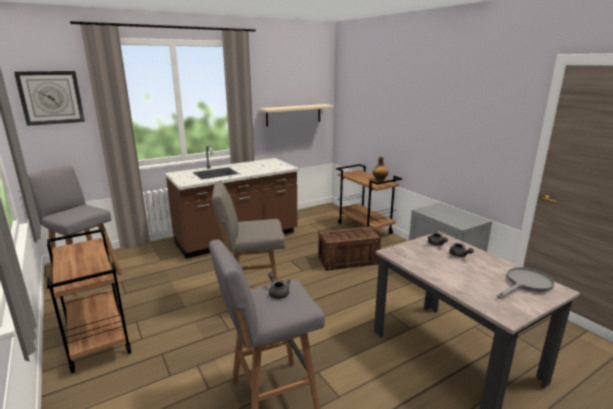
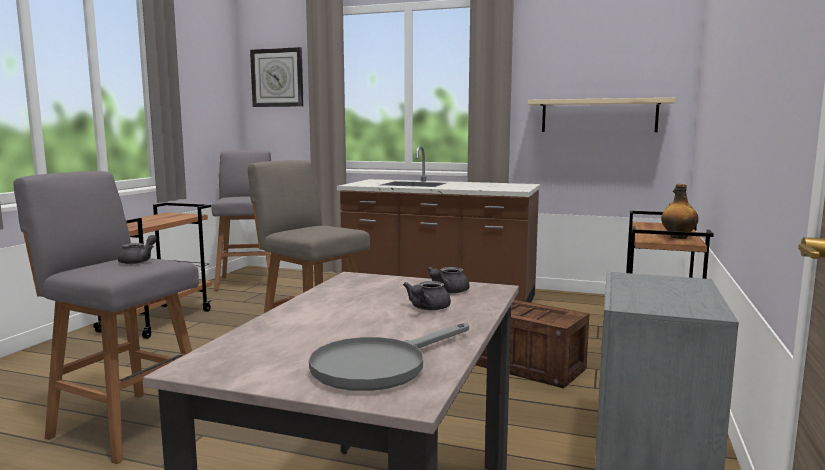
camera: 50 degrees right, 10 degrees down
grey frying pan [497,267,554,299] -> grey frying pan turned 120 degrees clockwise [309,323,469,391]

